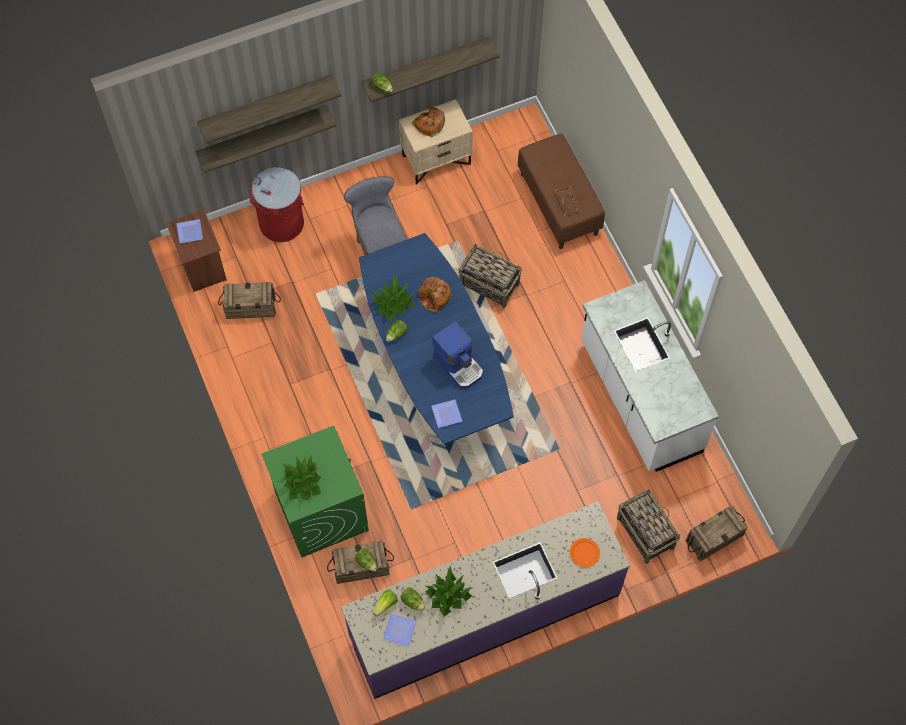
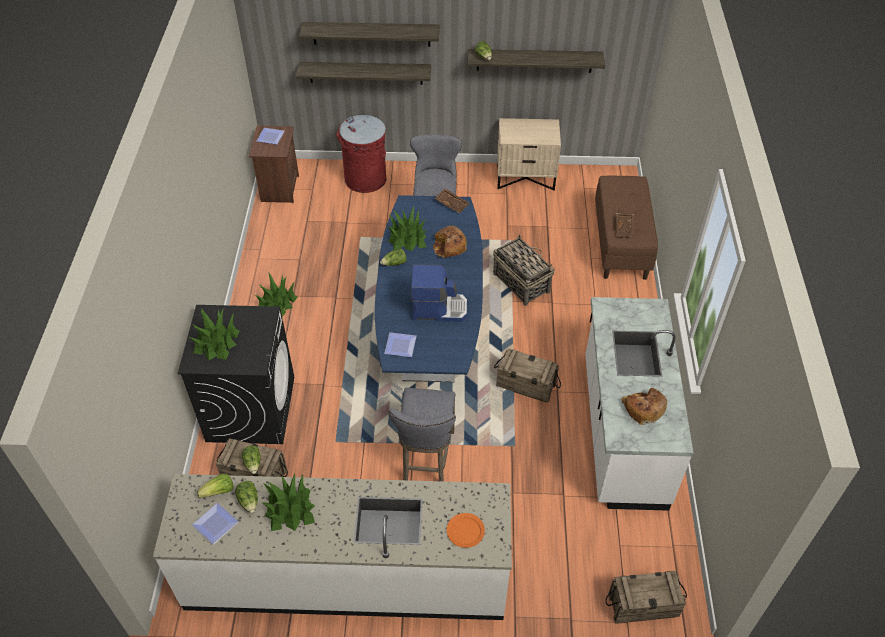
camera: 25 degrees right, 15 degrees down
crate [218,282,281,319] -> crate moved to [494,348,561,403]
green washing machine [261,426,369,557] -> black washing machine [178,305,294,444]
purple counter [341,501,630,699] -> white counter [153,474,512,620]
bread [412,107,445,137] -> bread moved to [621,388,667,425]
coffee machine [432,321,483,388] -> coffee machine turned 75 degrees counterclockwise [411,264,467,322]
basket [617,489,681,564] -> none
none -> potted plant [255,273,298,317]
none -> grey stool [388,388,456,481]
none -> brown tray [435,189,470,214]

